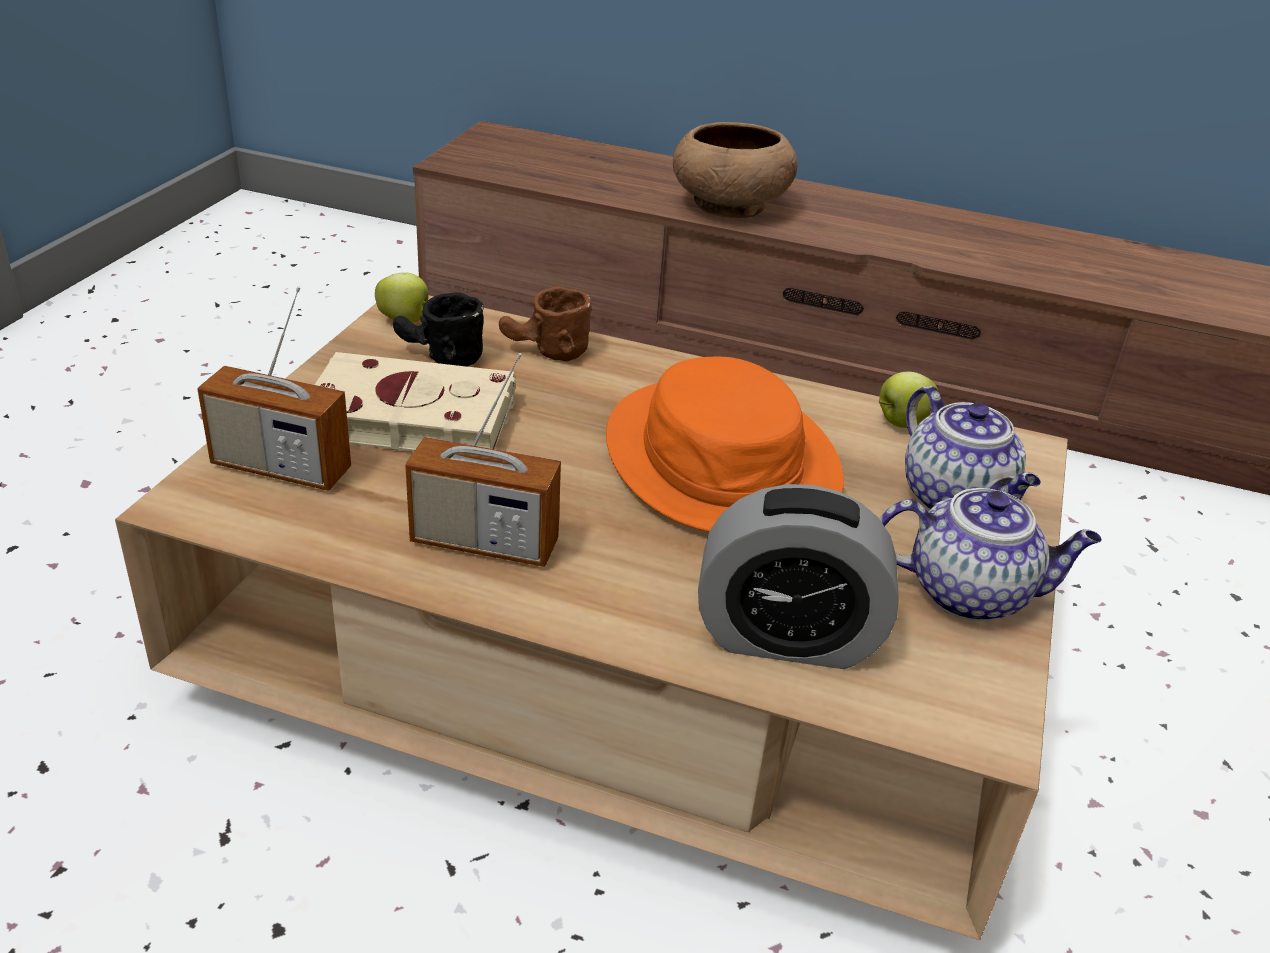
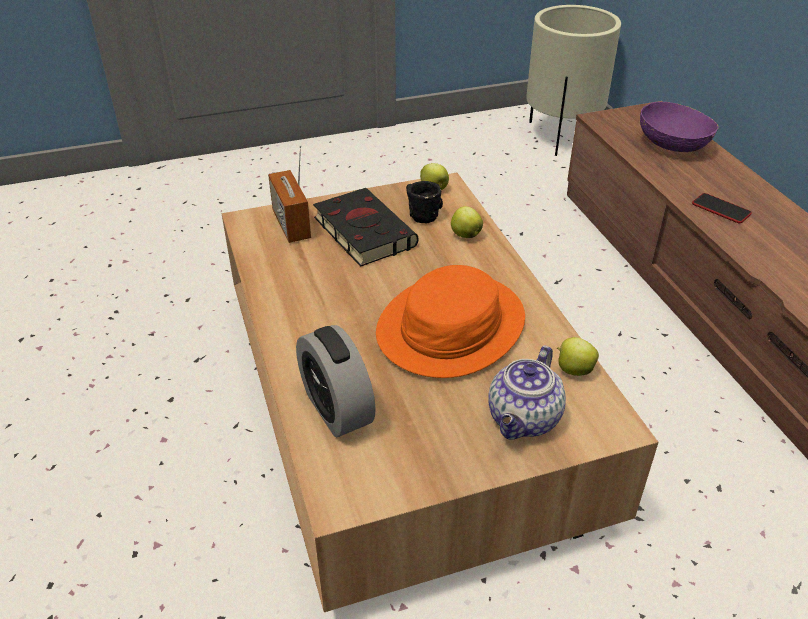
camera: 55 degrees right, 5 degrees up
beige book [315,352,515,452] -> black book [313,188,418,267]
radio [405,353,561,567] -> none
brown mug [499,286,591,361] -> apple [451,206,483,238]
brown bowl [673,122,798,219] -> phone [692,193,752,223]
teapot [879,488,1102,621] -> none
none -> beige planter [526,5,621,156]
none -> purple bowl [640,102,719,152]

